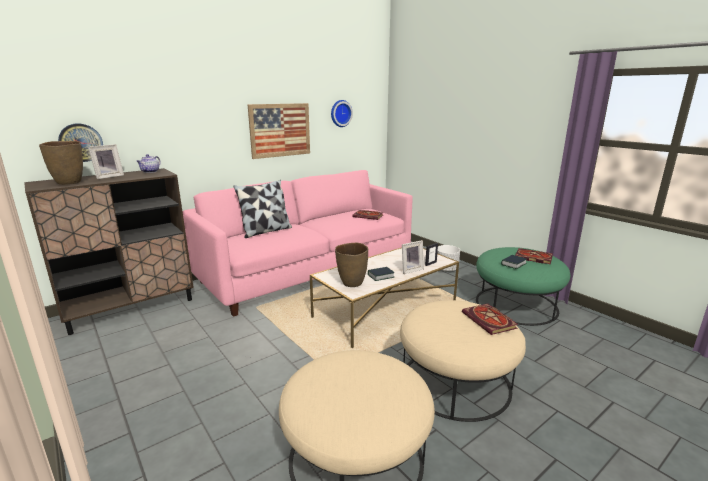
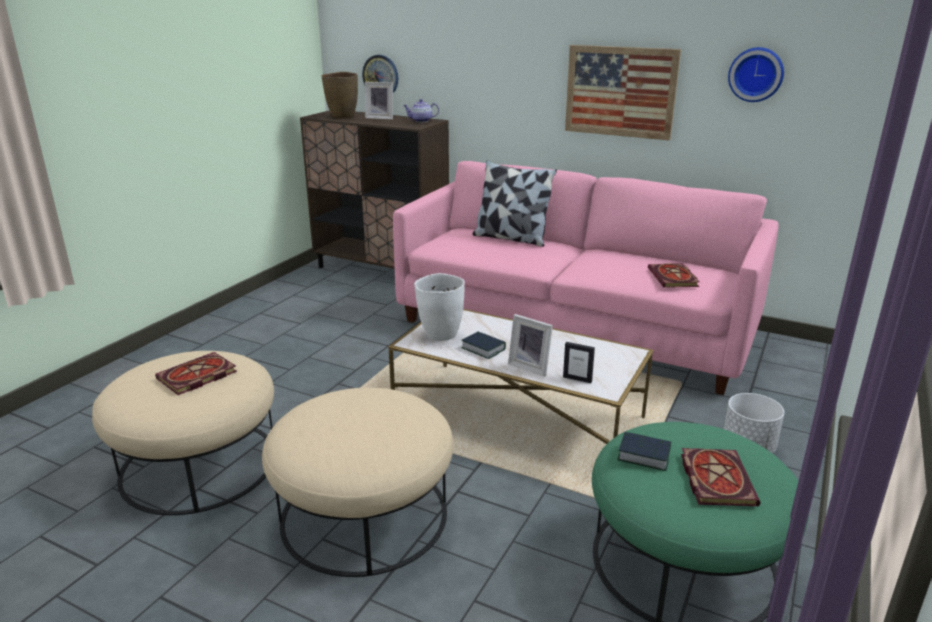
camera: 65 degrees right, 5 degrees up
brown vase [335,243,368,287] -> white vase [414,273,465,341]
book [462,303,518,335] -> book moved to [155,352,237,395]

